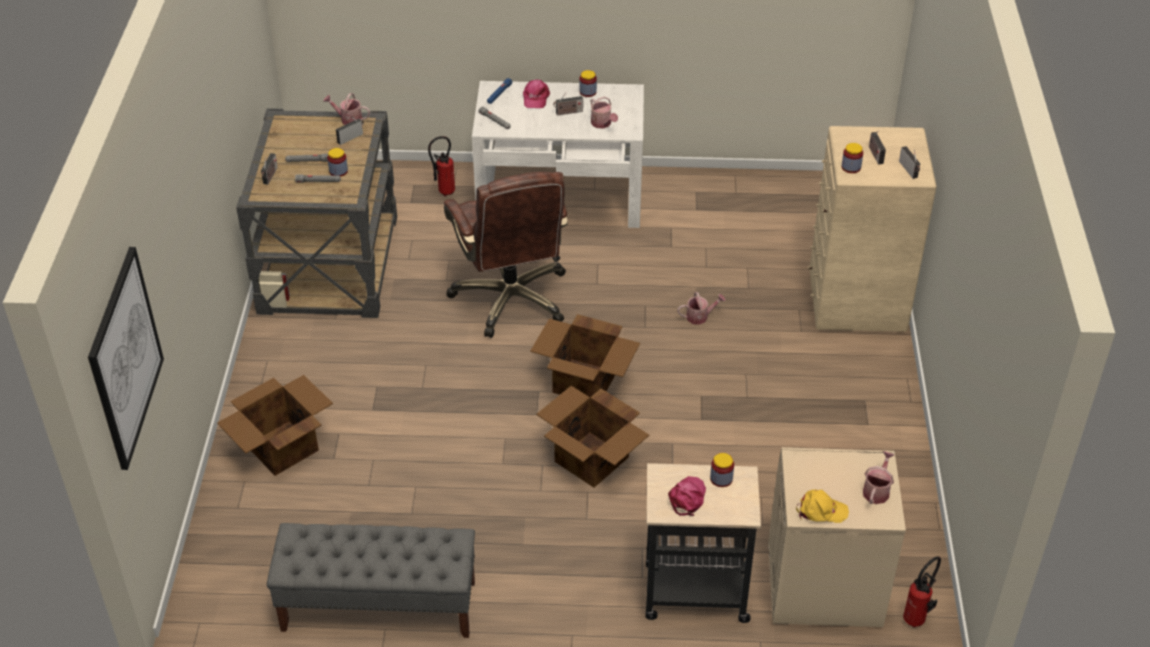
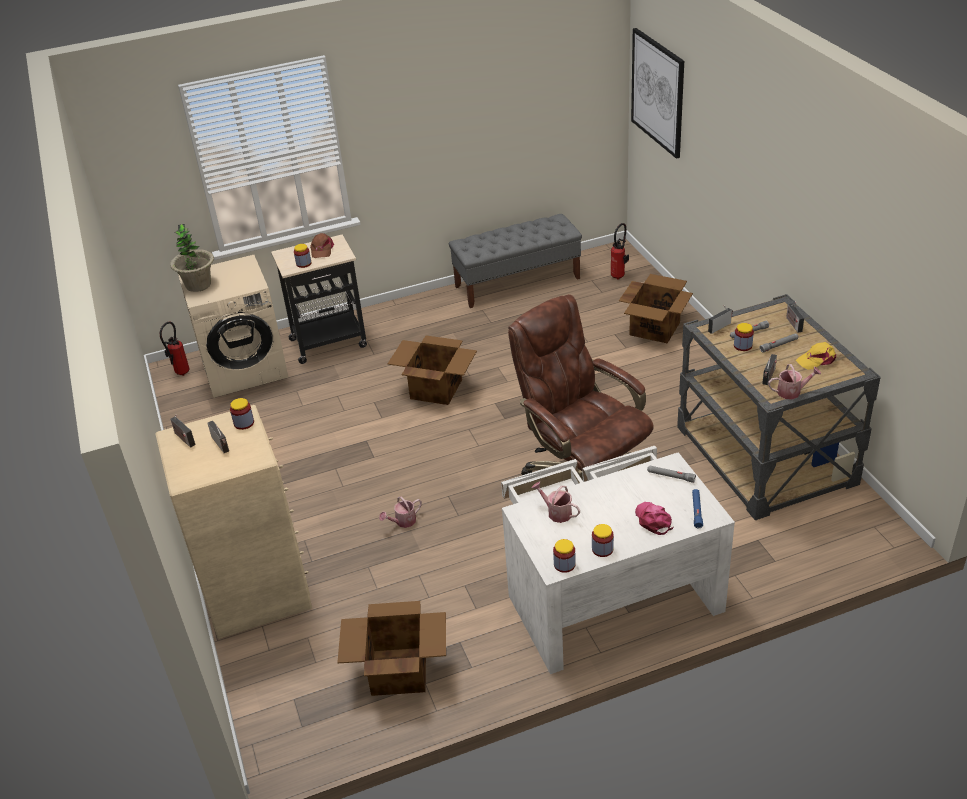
camera: 160 degrees right, 5 degrees down
fire extinguisher [428,136,455,196] -> fire extinguisher moved to [611,223,629,280]
cardboard box [530,314,640,397] -> cardboard box moved to [337,601,446,696]
radio [553,93,583,116] -> radio moved to [708,305,733,334]
pink cap [668,476,706,516] -> brown cap [310,233,334,258]
yellow cap [796,490,849,523] -> yellow cap moved to [796,342,836,370]
watering can [863,451,894,504] -> potted plant [170,224,214,292]
none -> jar [553,539,576,573]

